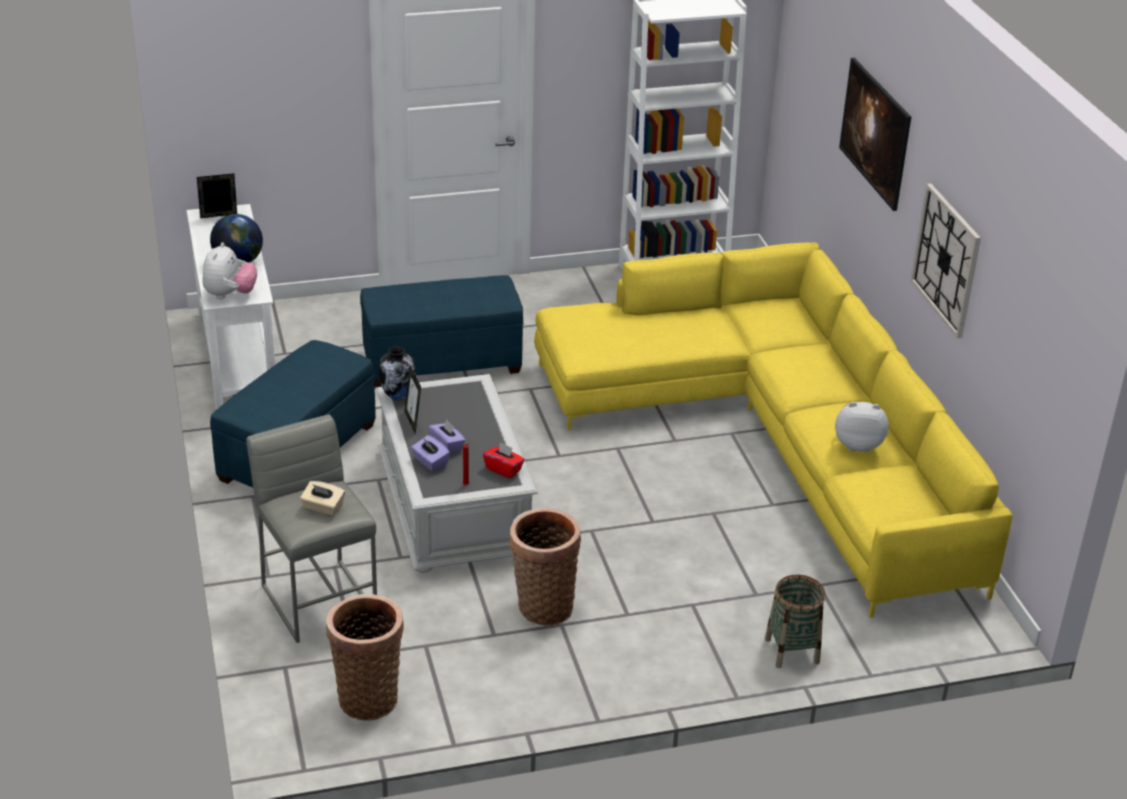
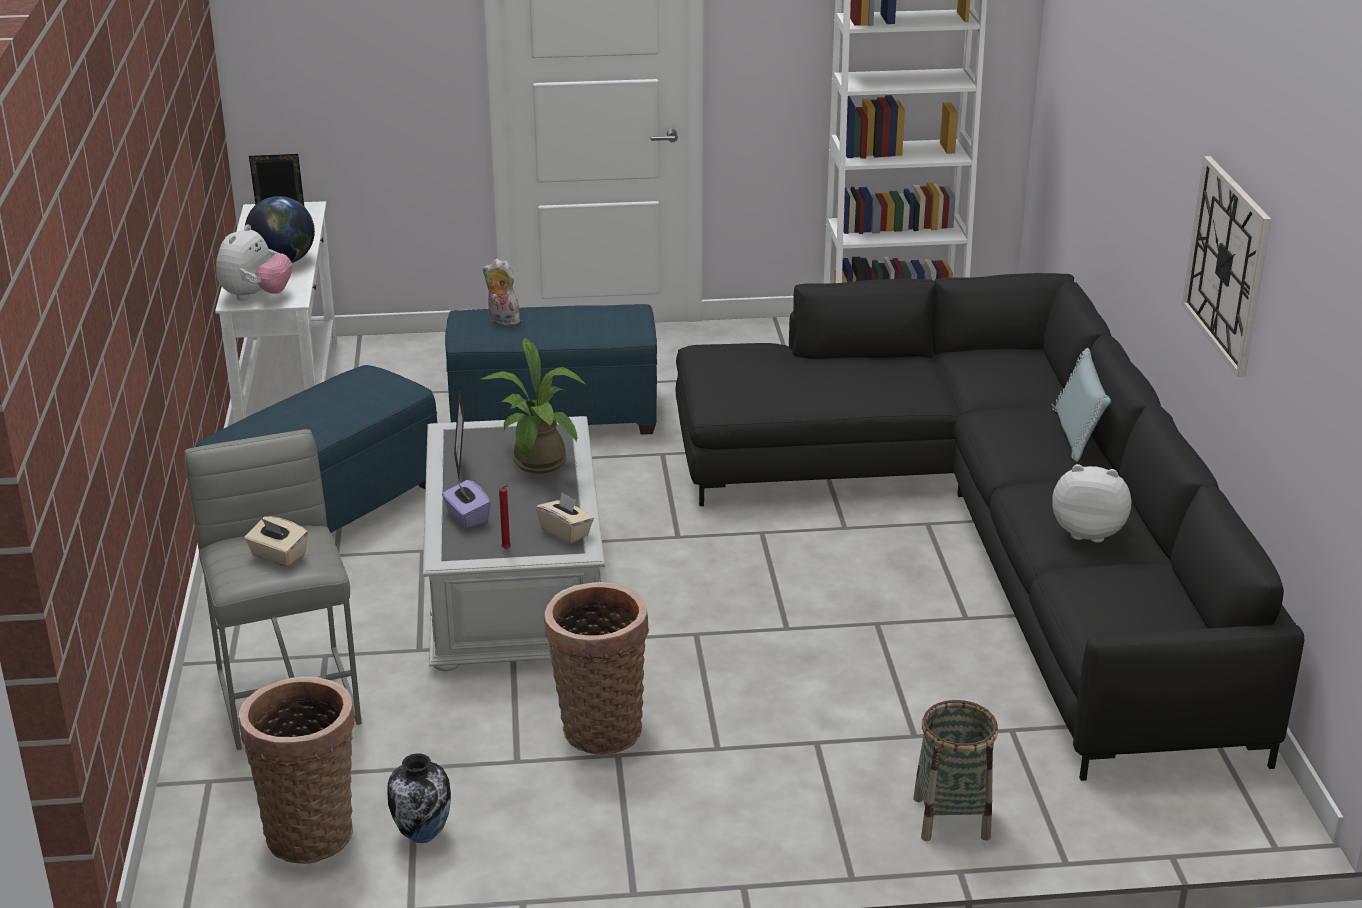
camera: 10 degrees right, 5 degrees down
vase [378,346,416,400] -> vase moved to [387,753,451,843]
purple tissue box [428,419,466,455] -> none
red tissue box [483,442,525,479] -> beige tissue box [536,492,594,544]
yellow sofa [534,243,1012,618] -> black sofa [675,273,1305,781]
picture [839,58,911,211] -> none
none -> potted plant [480,337,586,474]
none -> plush toy [483,259,522,326]
none -> blue pillow [1052,348,1111,462]

